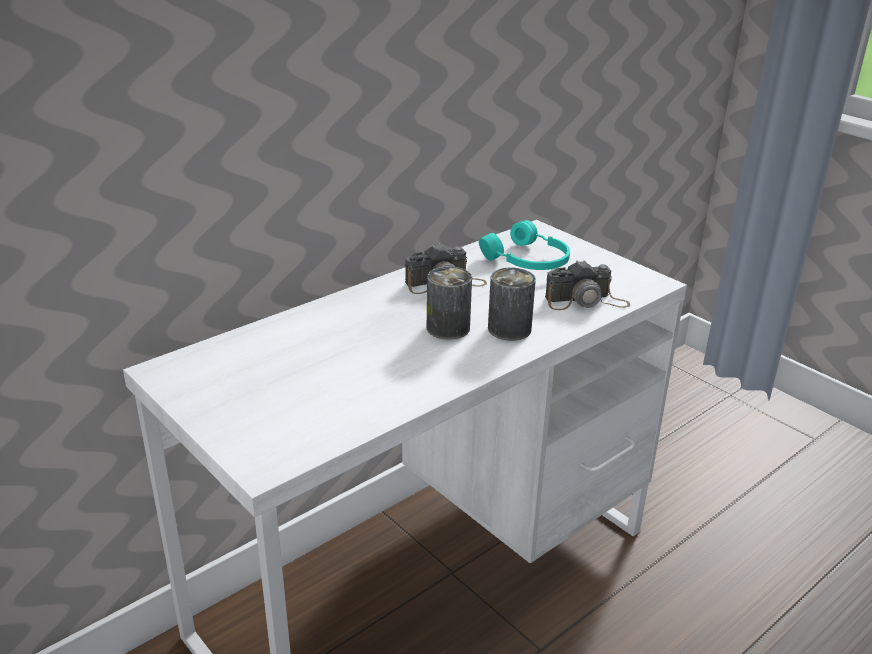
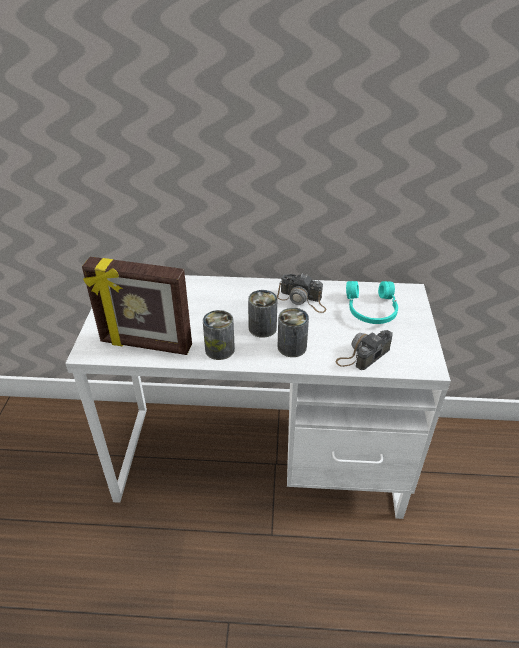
camera: 45 degrees right, 10 degrees up
camera [545,260,631,310] -> camera turned 105 degrees clockwise [335,330,393,370]
none -> picture frame [82,257,192,355]
none -> can [203,310,235,360]

